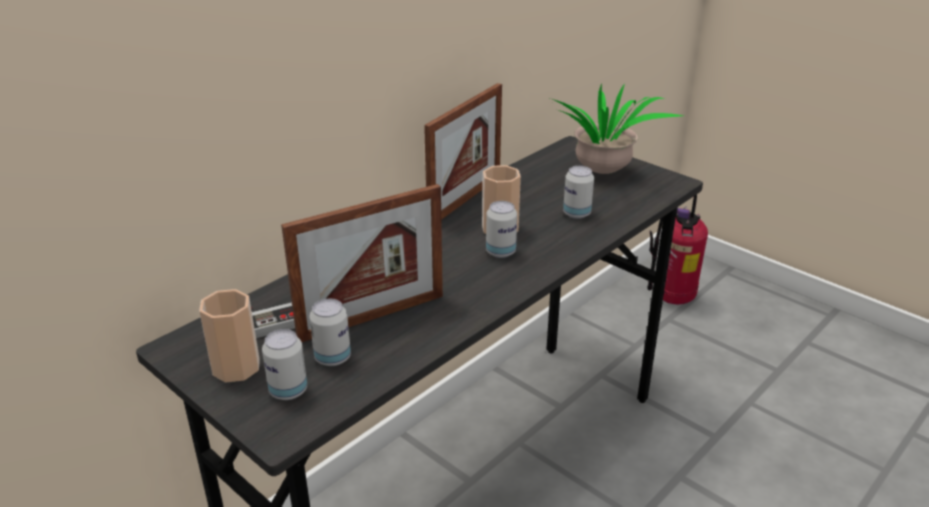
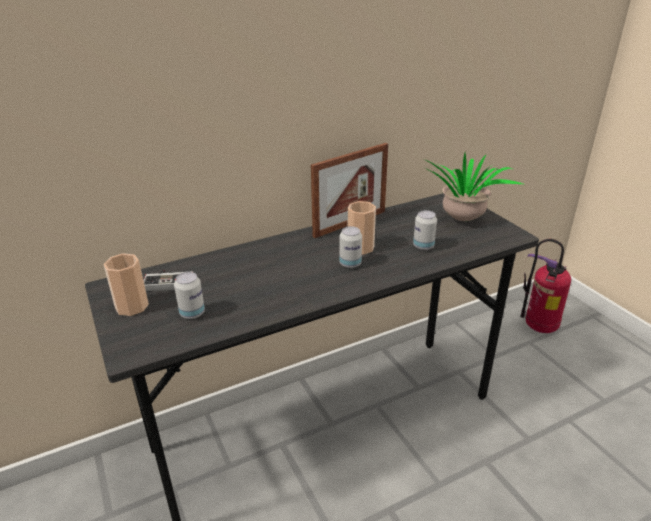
camera: 20 degrees right, 0 degrees up
can [262,329,307,400] -> none
picture frame [281,184,443,342] -> none

